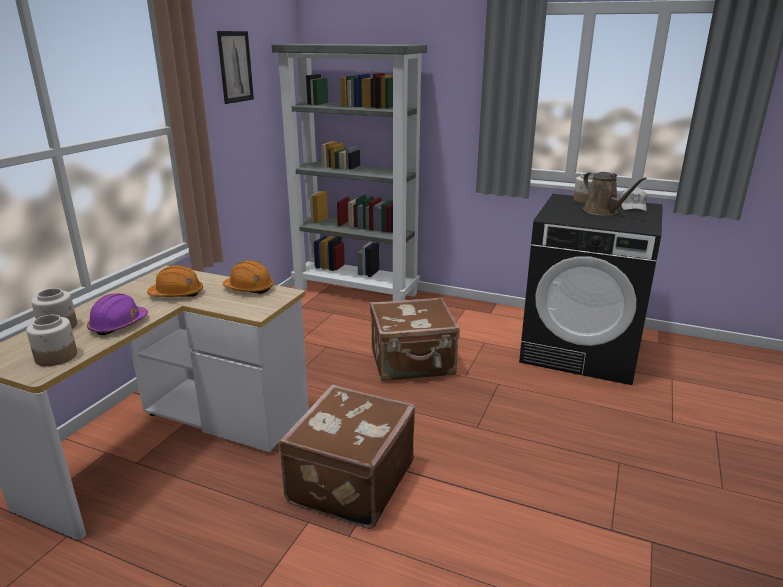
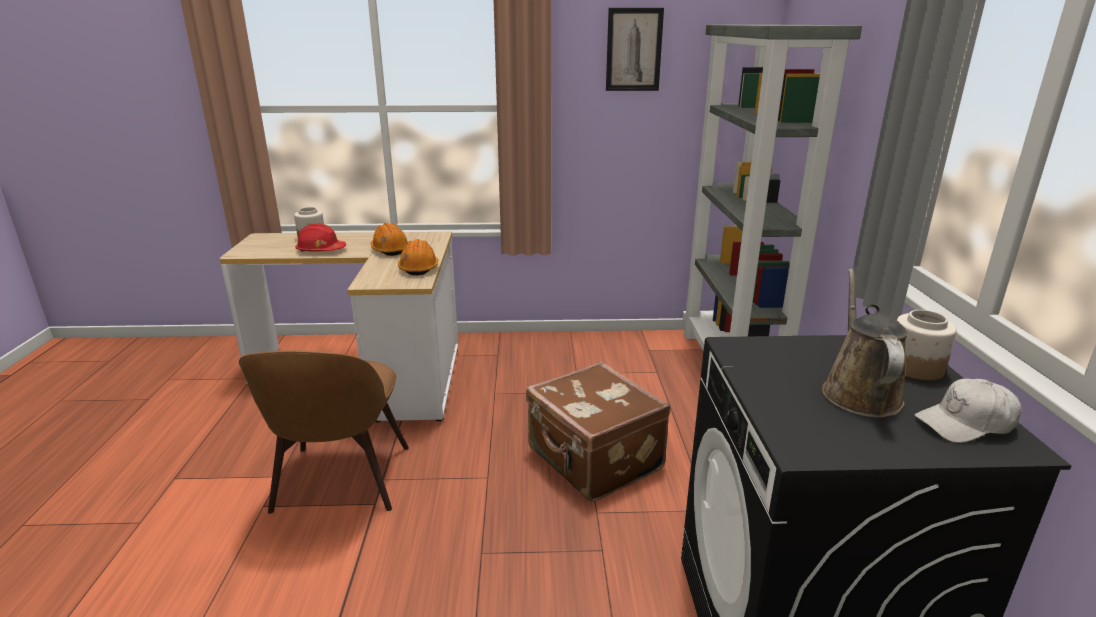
camera: 65 degrees right, 0 degrees up
jar [26,315,77,366] -> none
purple hard hat [87,293,148,335] -> red hard hat [295,223,346,252]
brown suitcase [278,385,415,529] -> brown chair [239,350,409,514]
brown watering can [583,172,647,216] -> brown watering can turned 150 degrees clockwise [822,269,907,418]

